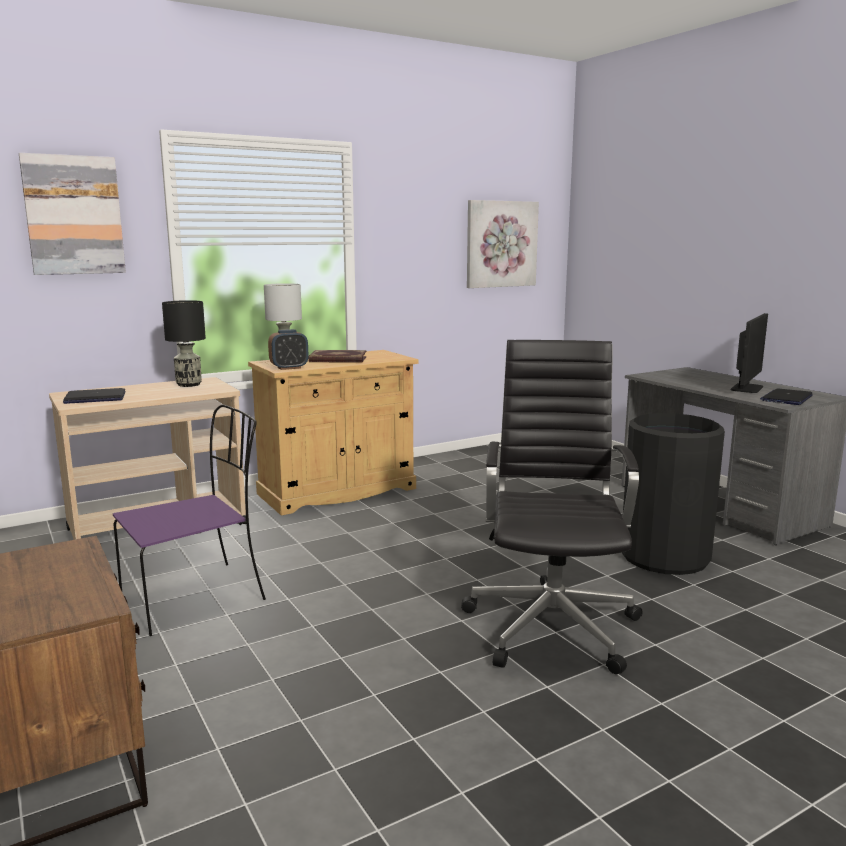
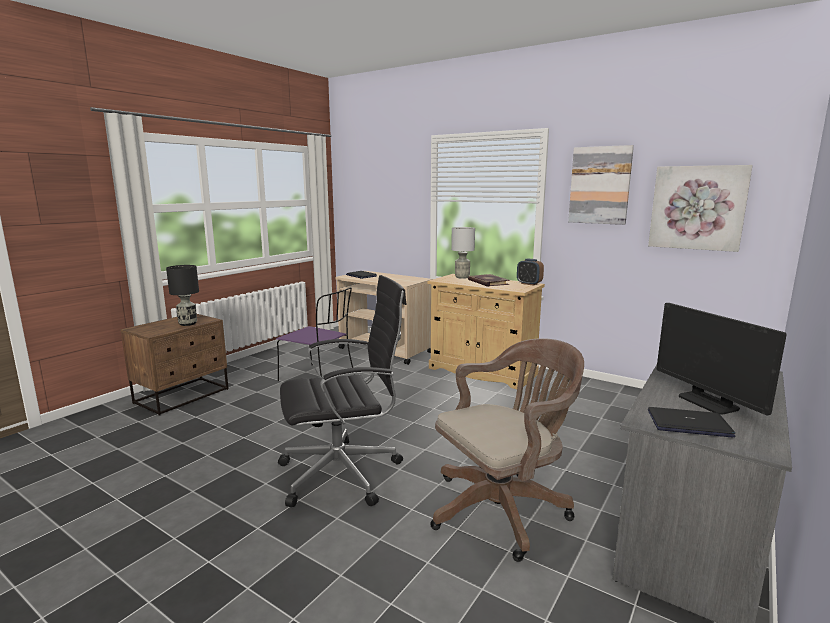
camera: 65 degrees right, 0 degrees up
picture [19,153,126,275] -> picture moved to [568,145,634,225]
black table lamp [162,300,206,387] -> black table lamp moved to [166,265,199,326]
alarm clock [268,329,309,370] -> alarm clock moved to [517,258,544,286]
black trash can [622,413,725,575] -> brown office chair [430,338,584,562]
monitor [731,313,768,393] -> monitor turned 60 degrees clockwise [656,303,787,415]

